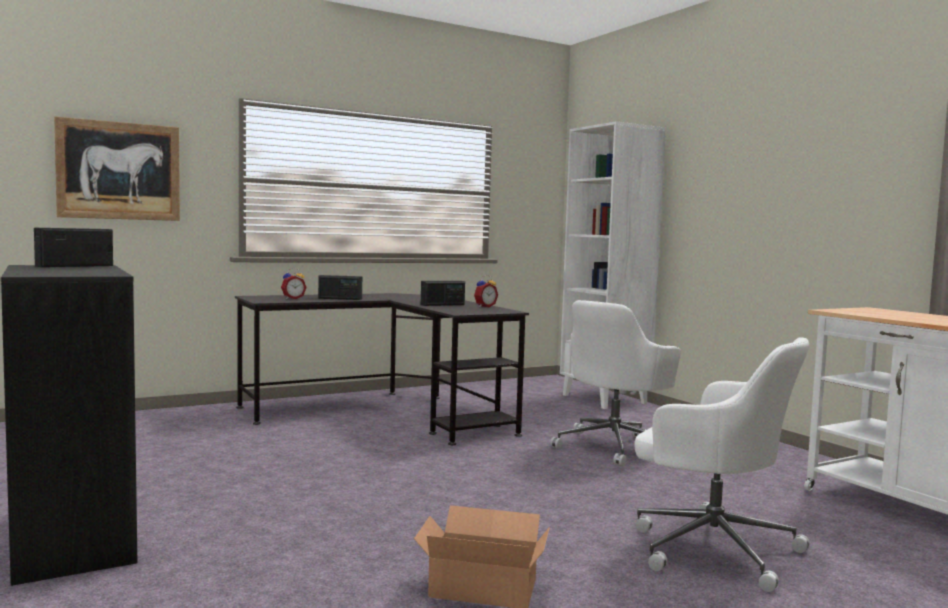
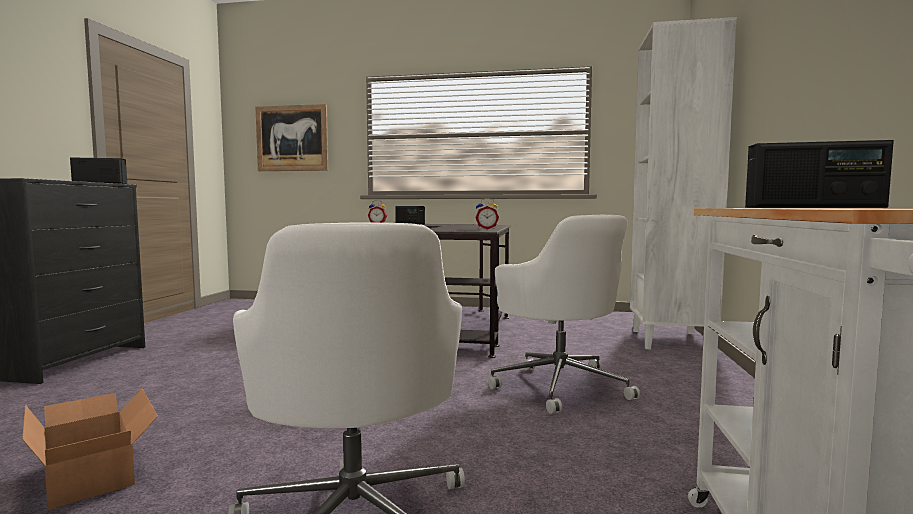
camera: 40 degrees right, 0 degrees up
radio [421,281,465,306] -> radio moved to [745,140,894,208]
white office chair [550,300,681,466] -> white office chair turned 105 degrees counterclockwise [488,215,640,414]

